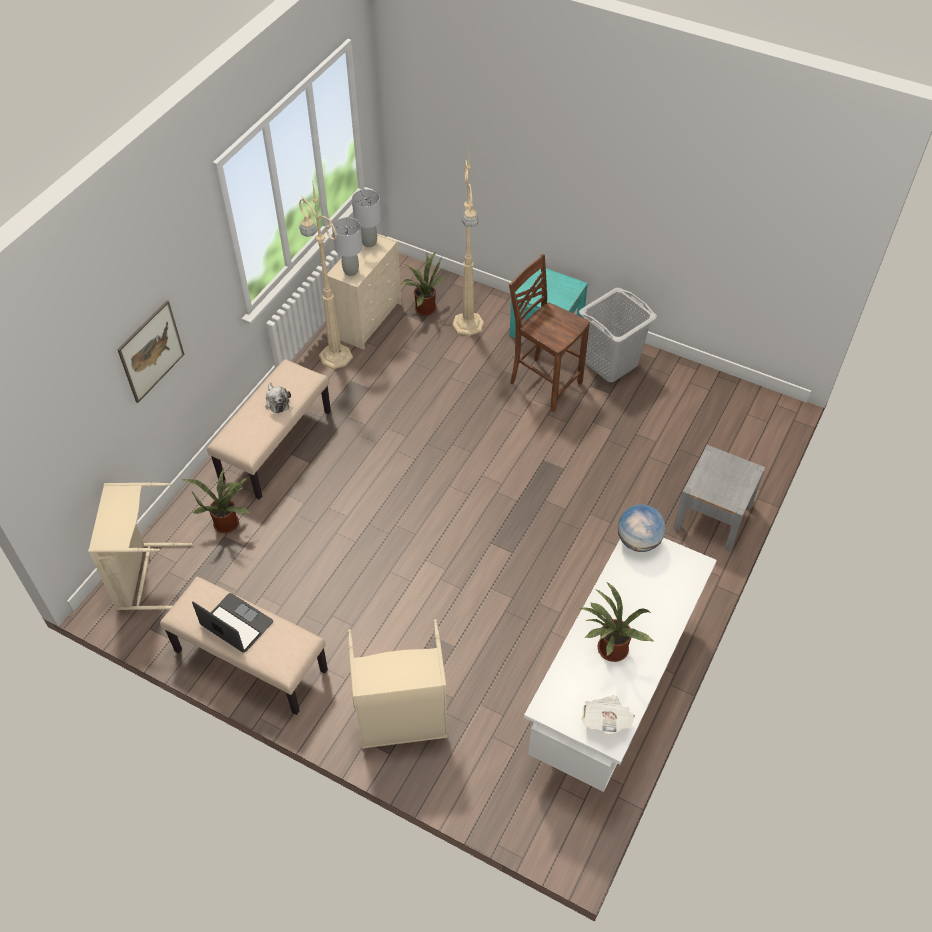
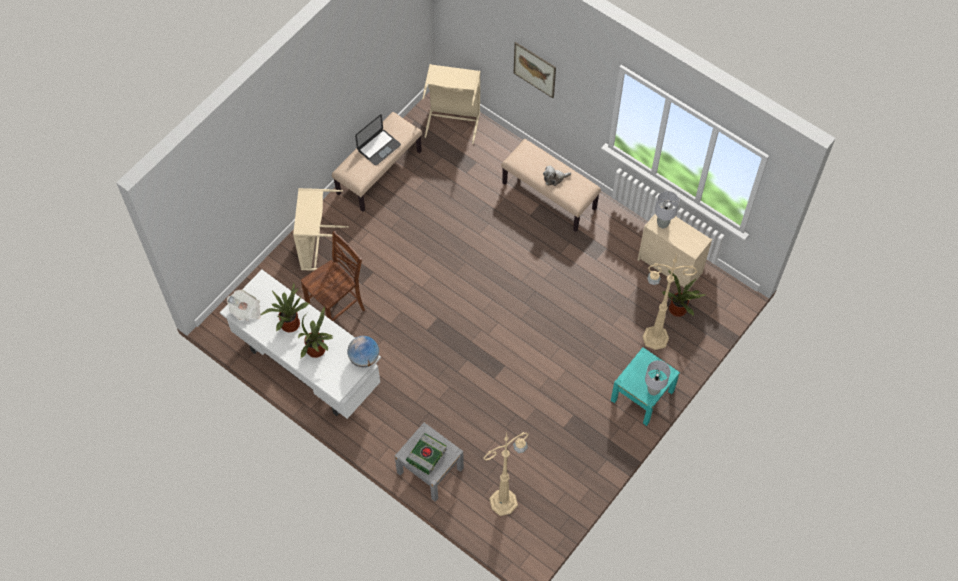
camera: 100 degrees right, 10 degrees up
potted plant [182,468,251,533] -> potted plant moved to [298,307,334,358]
beige floor lamp [299,179,353,370] -> beige floor lamp moved to [483,432,529,516]
grey table lamp [352,189,381,247] -> grey table lamp moved to [645,360,670,395]
brown chair [509,254,590,412] -> brown chair moved to [301,231,365,321]
grey laundry basket [579,288,657,382] -> none
none -> book [406,433,447,475]

